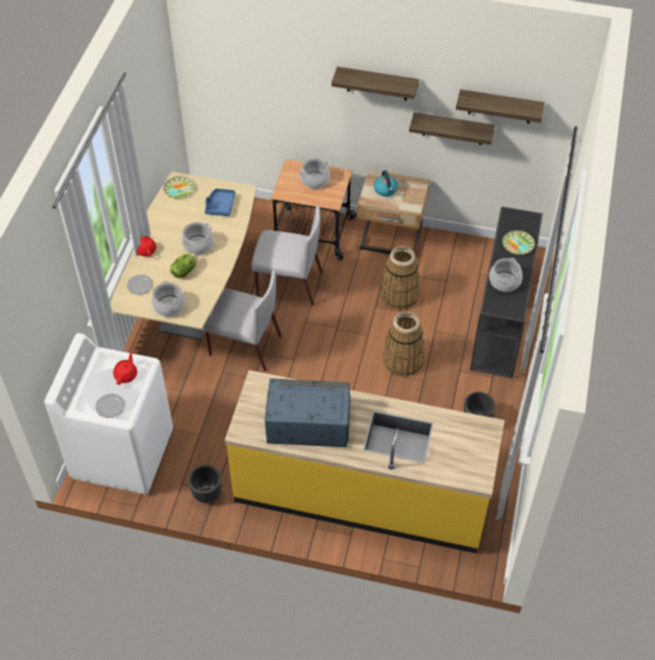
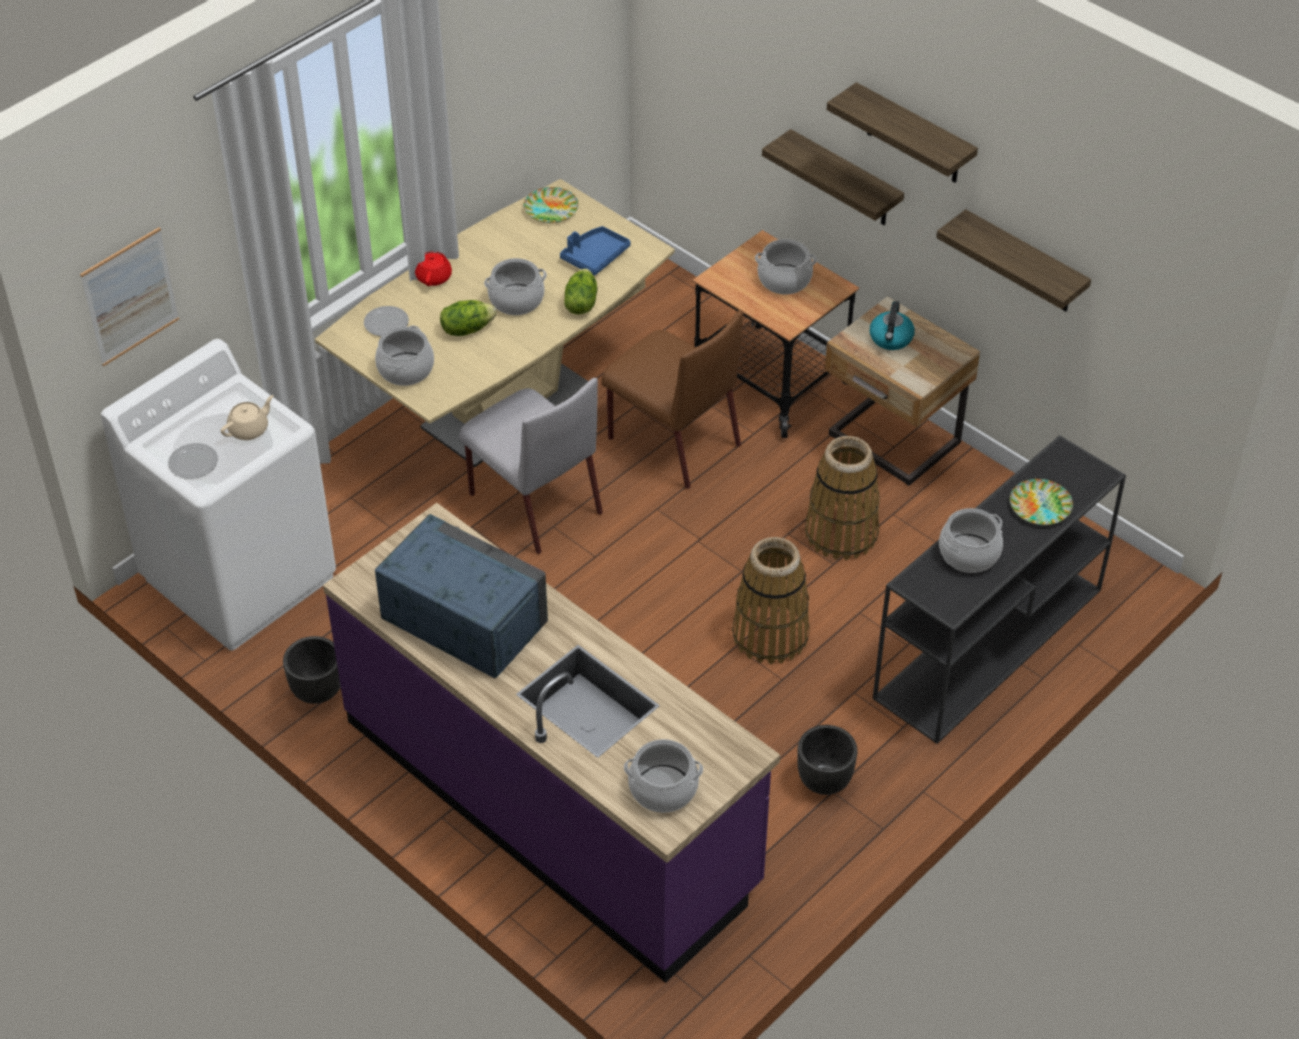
camera: 30 degrees right, 5 degrees down
red teapot [113,351,137,385] -> beige teapot [221,395,274,440]
yellow counter [225,370,505,554] -> purple counter [323,503,780,983]
grey chair [251,205,323,305] -> brown chair [601,310,743,489]
shelf [456,89,545,124] -> shelf moved to [762,129,904,225]
none -> picture [80,227,179,366]
none -> lettuce [564,269,597,315]
none -> cooking pot [624,739,703,813]

